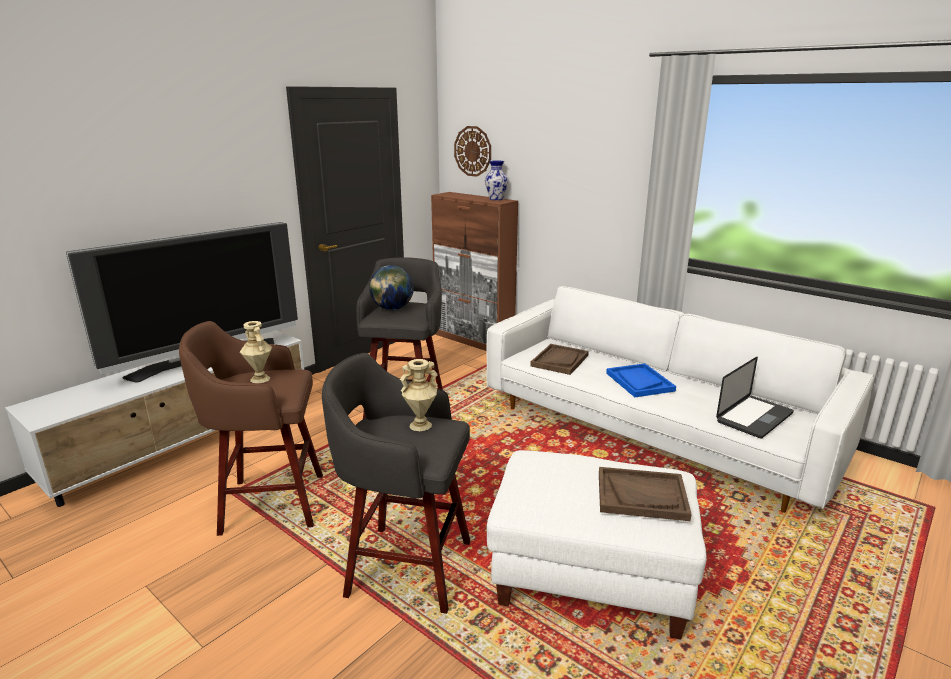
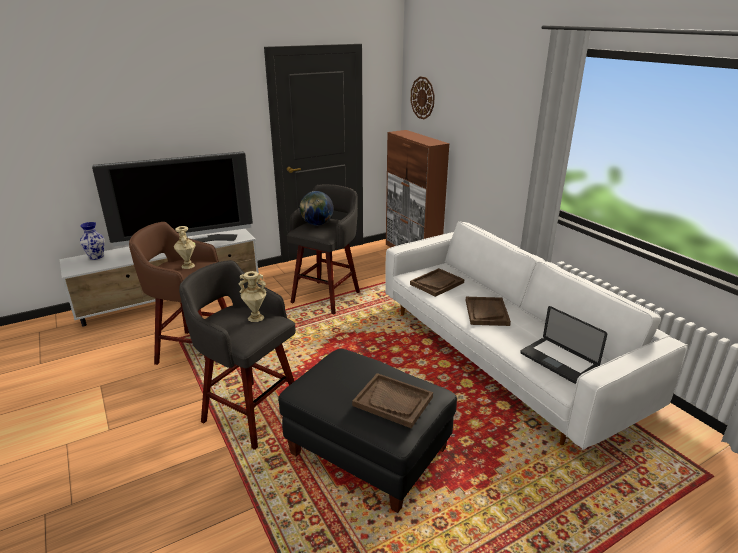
camera: 20 degrees right, 5 degrees up
vase [485,161,508,200] -> vase moved to [80,222,105,260]
white ottoman [487,450,707,640] -> black ottoman [278,349,457,513]
blue tray [606,363,676,397] -> brown tray [466,297,511,326]
laptop [716,357,794,438] -> laptop turned 75 degrees clockwise [520,306,608,384]

